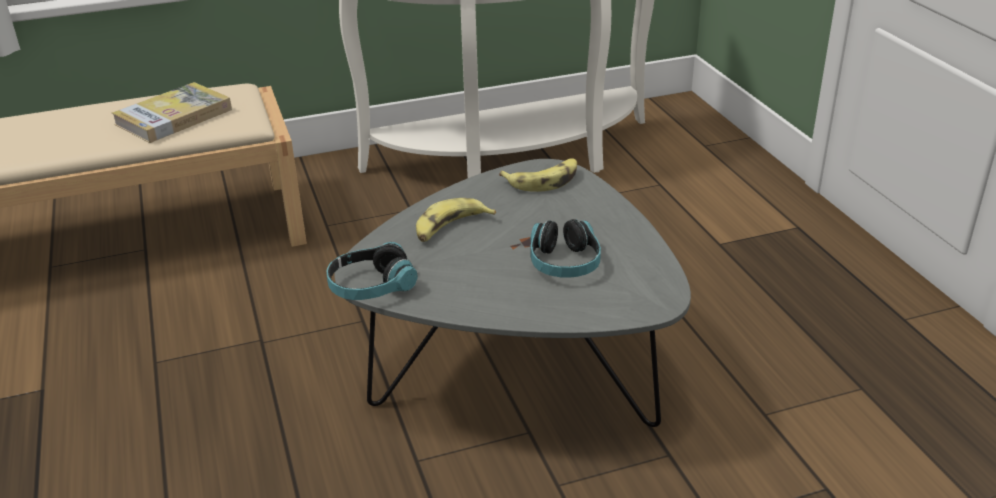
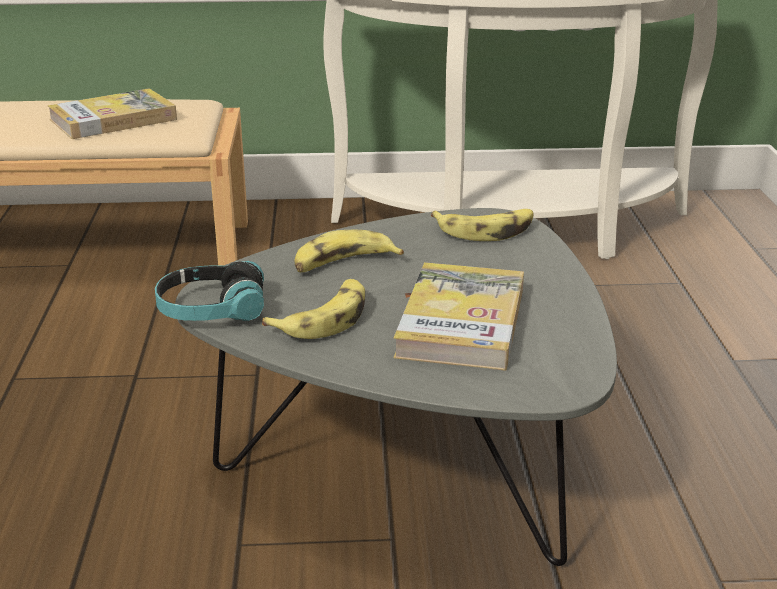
camera: 15 degrees right, 5 degrees down
headphones [530,219,601,278] -> book [393,262,524,371]
none -> banana [262,279,365,339]

